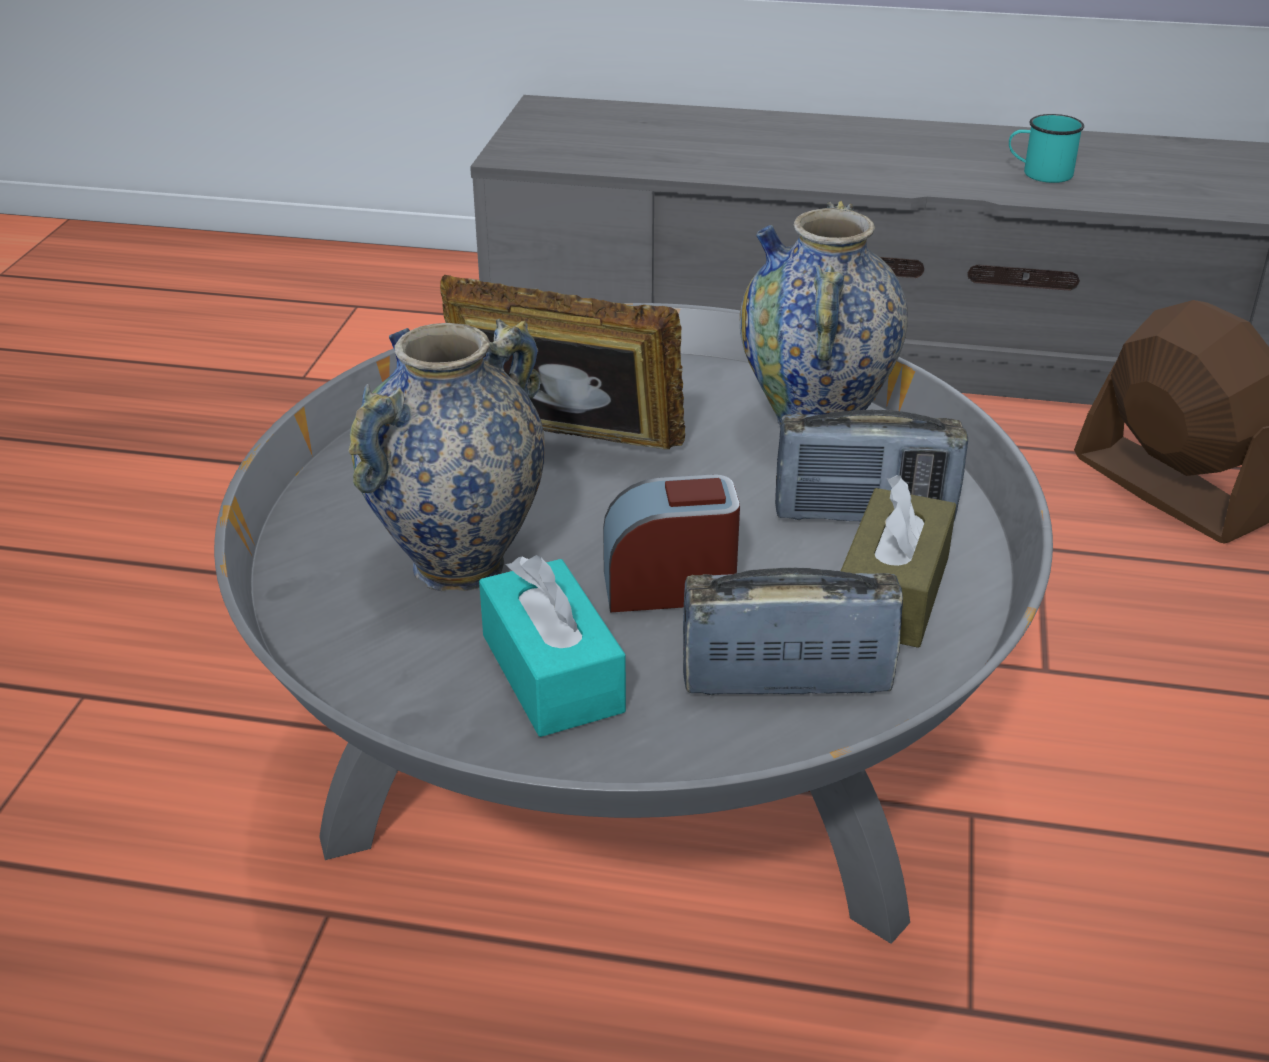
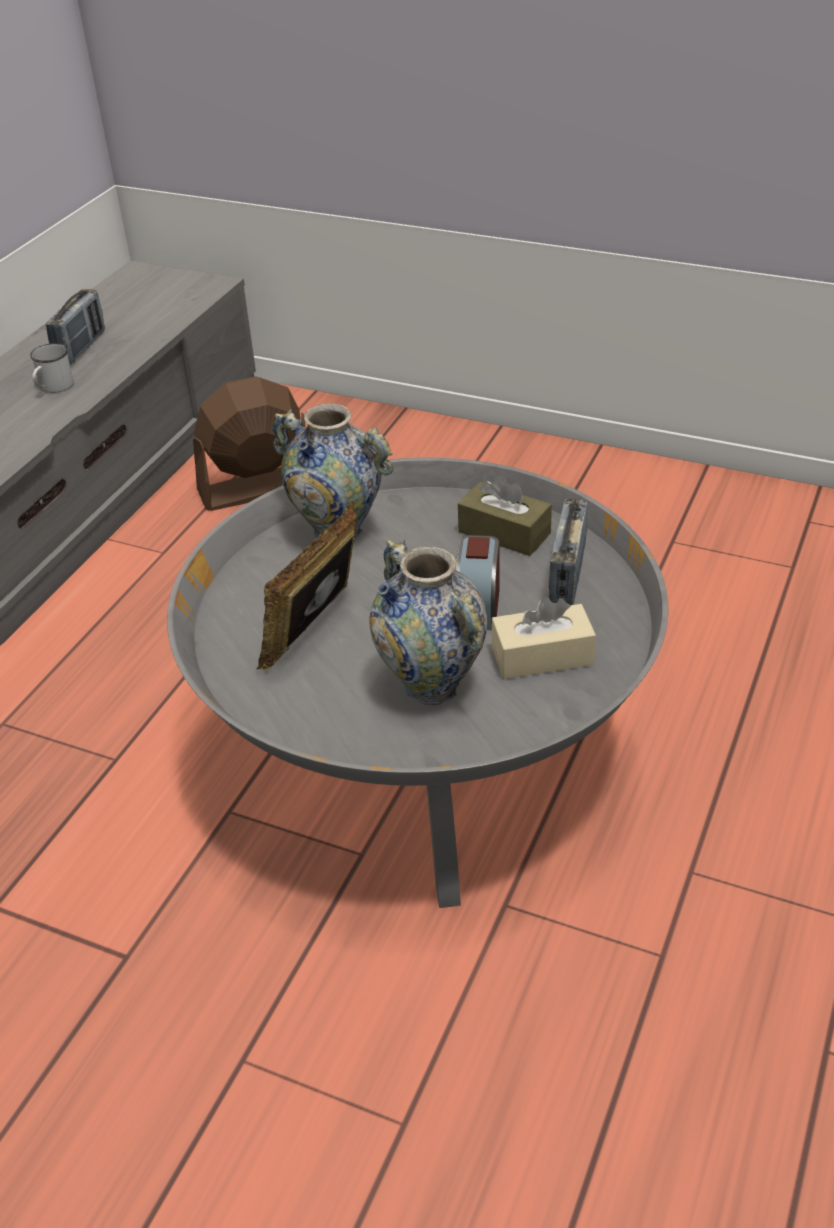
camera: 75 degrees left, 5 degrees up
turquoise tissue box [479,555,626,737] -> beige tissue box [492,597,596,679]
radio [775,410,968,521] -> radio moved to [46,289,105,365]
turquoise mug [1009,114,1084,183] -> white mug [30,343,74,393]

